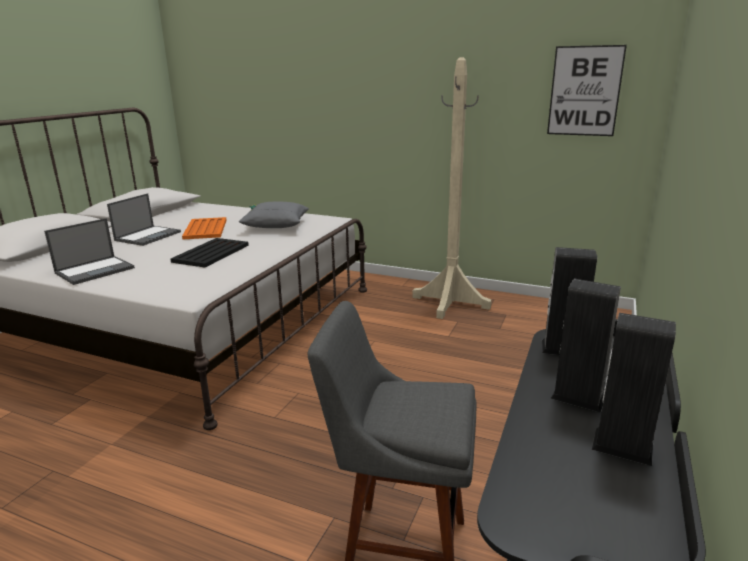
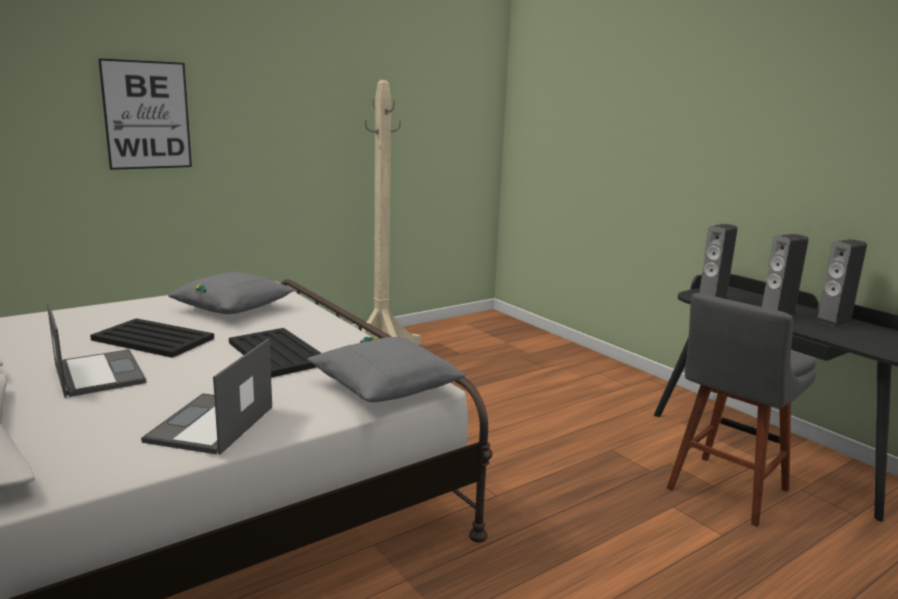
camera: 60 degrees left, 5 degrees down
laptop [44,218,135,285] -> laptop turned 150 degrees counterclockwise [141,339,272,455]
orange tray [182,217,227,240] -> black tray [90,318,214,358]
picture [547,45,627,136] -> picture moved to [98,58,192,170]
none -> grey pillow [308,336,465,402]

